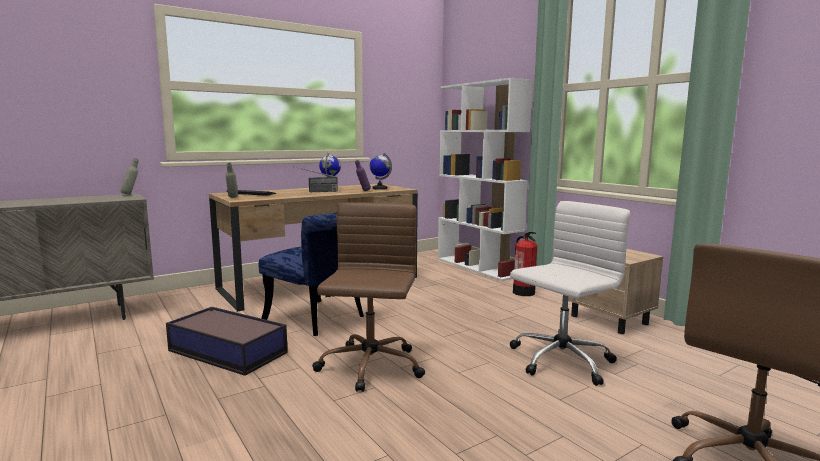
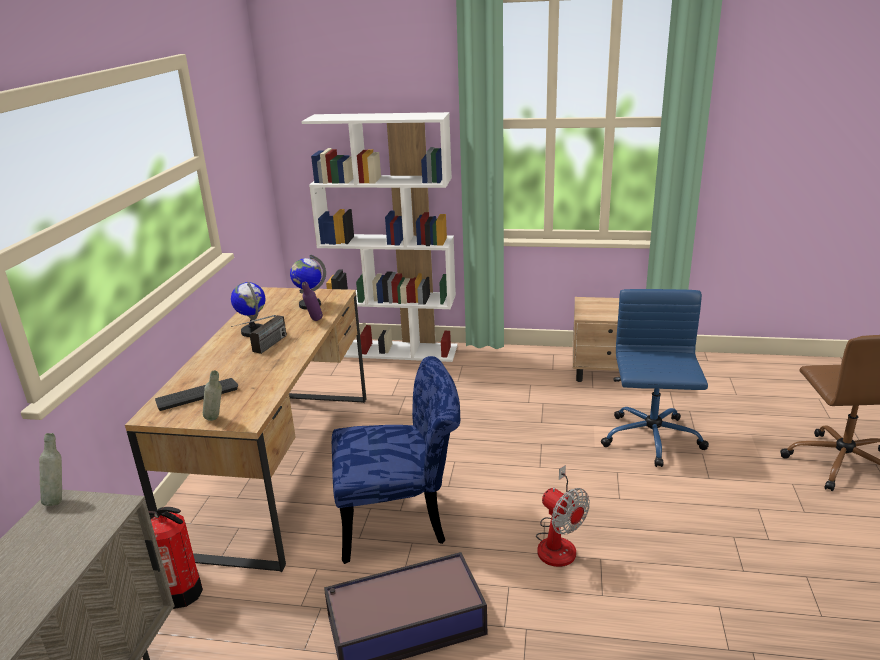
camera: 45 degrees left, 15 degrees up
brown office chair [312,202,425,392] -> fan [536,465,590,567]
white office chair [510,201,630,386] -> blue office chair [601,289,709,467]
fire extinguisher [513,232,537,296] -> fire extinguisher moved to [148,507,203,609]

